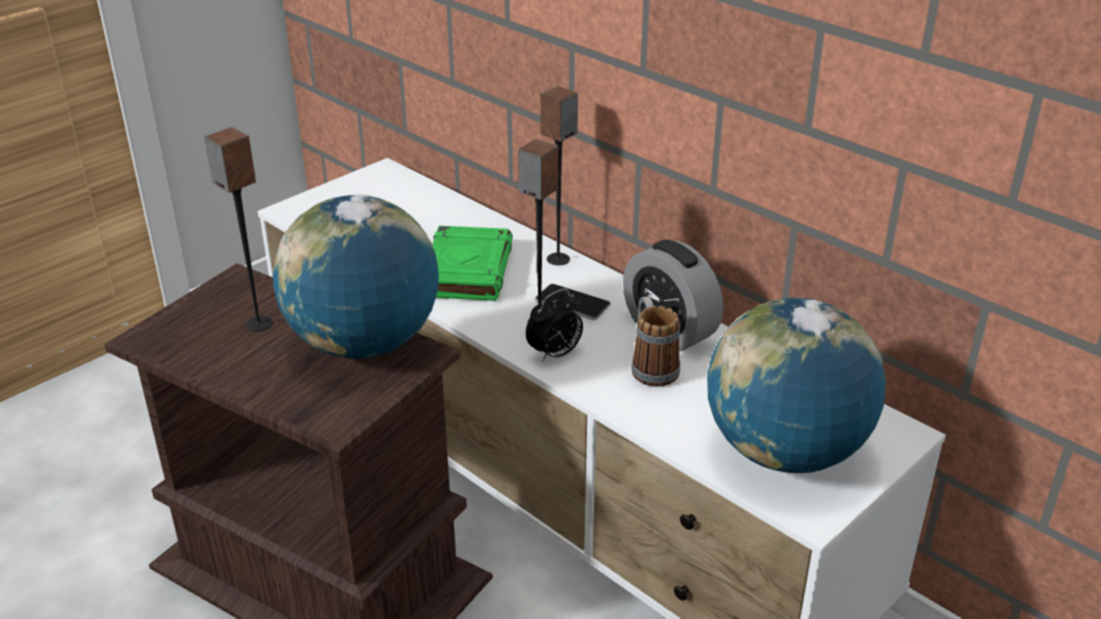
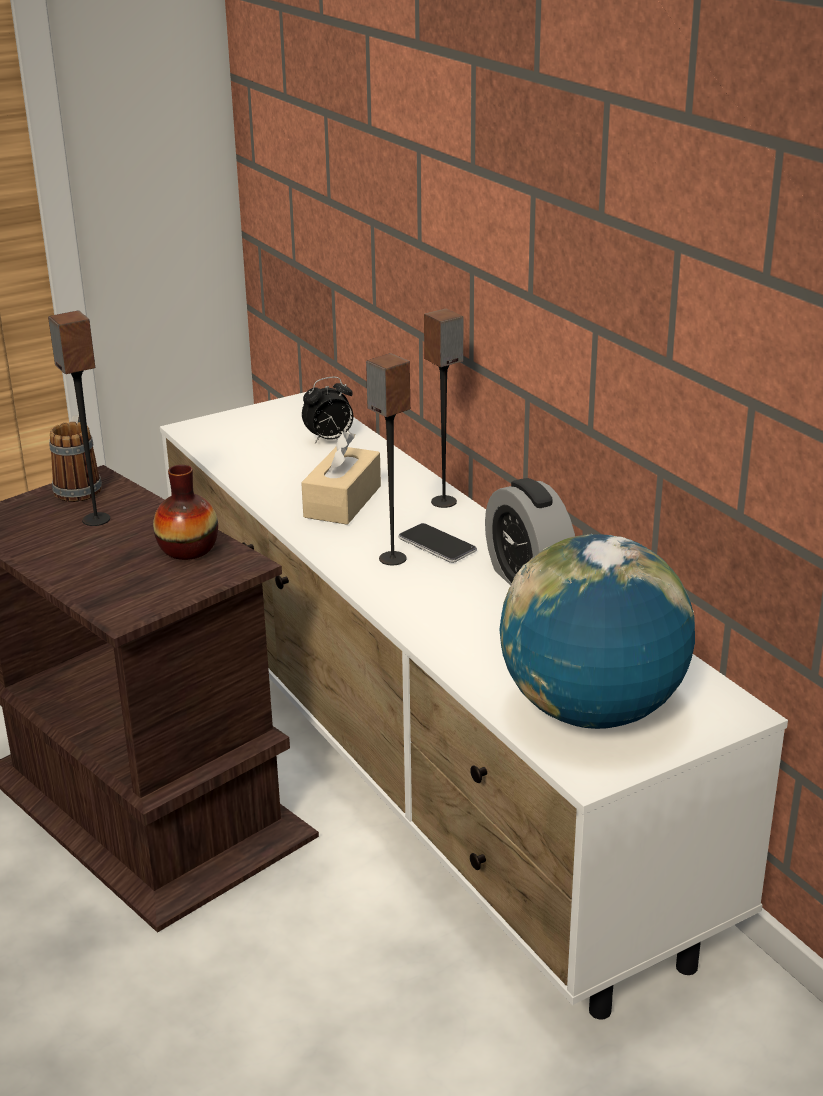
camera: 15 degrees right, 5 degrees down
globe [273,194,439,359] -> vase [153,465,218,560]
green book [432,226,513,301] -> beige tissue box [301,431,381,525]
alarm clock [526,289,583,363] -> alarm clock moved to [302,377,353,443]
mug [631,296,680,387] -> mug moved to [49,415,102,502]

